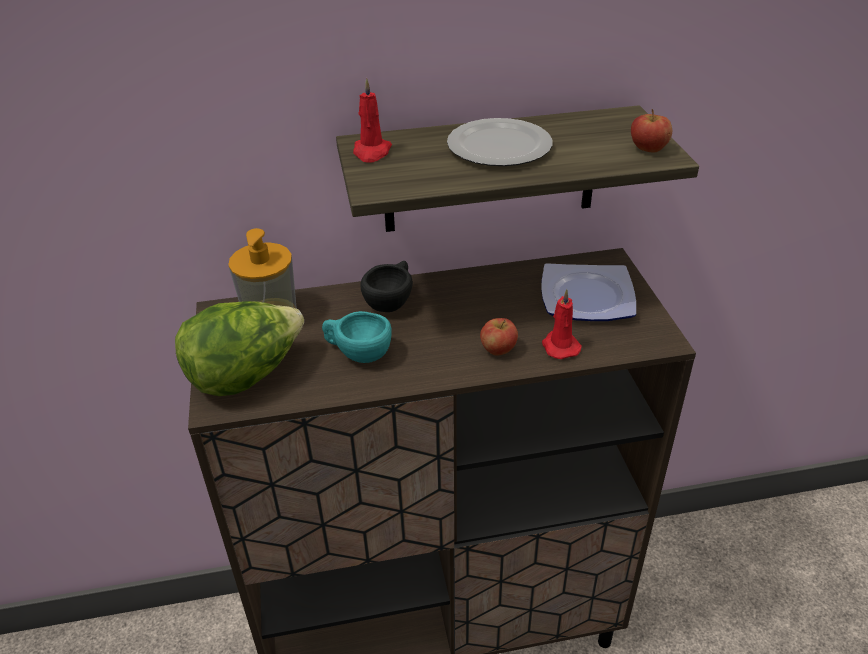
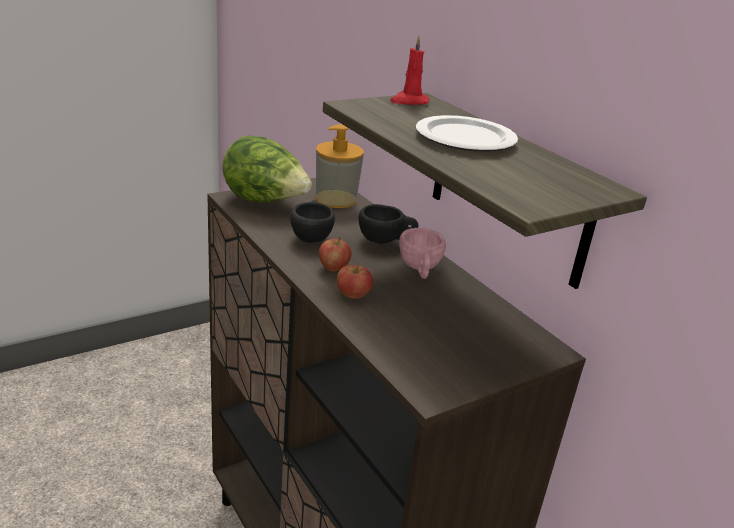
camera: 65 degrees right, 10 degrees down
turquoise cup [322,311,392,363] -> black cup [290,200,335,243]
plate [541,263,636,321] -> none
red candle [542,289,582,359] -> none
apple [631,109,672,152] -> apple moved to [319,236,352,272]
none -> pink cup [399,228,446,279]

